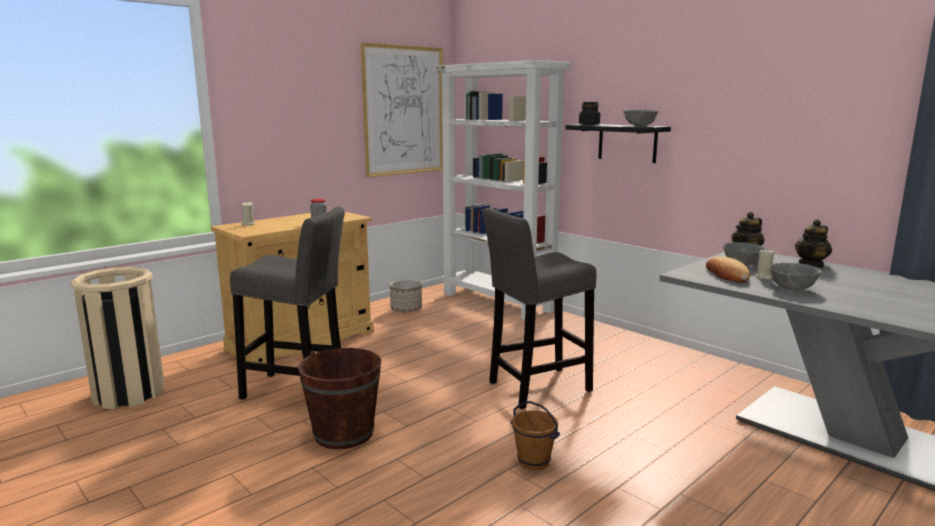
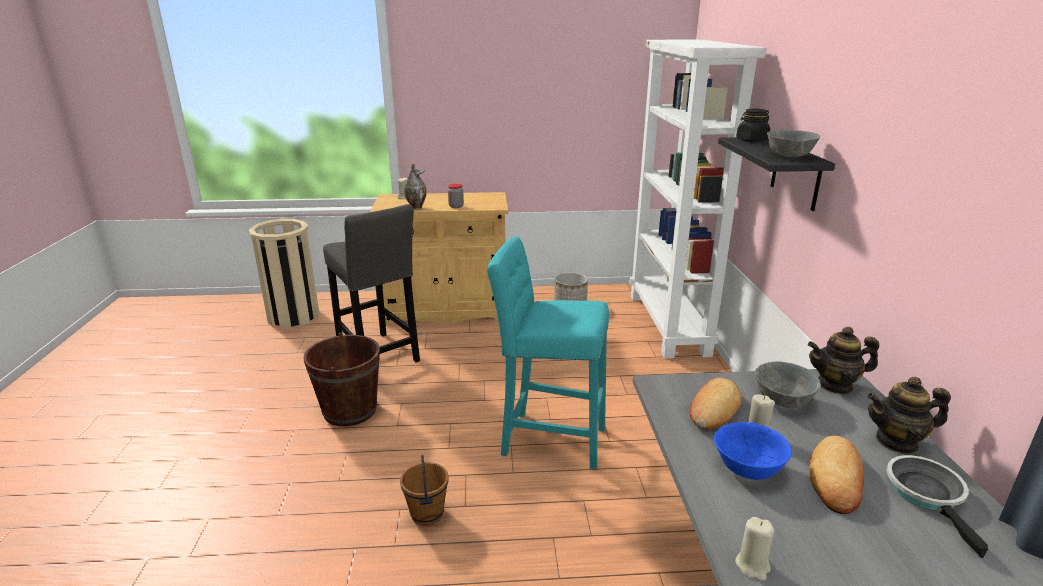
camera: 40 degrees right, 10 degrees up
picture [361,42,443,177] -> none
grey stool [482,208,596,409] -> turquoise stool [487,236,609,469]
grey bowl [769,263,821,290] -> blue bowl [714,422,792,480]
none -> vase [404,163,427,209]
none -> beige candle [735,517,775,581]
none -> bread [809,435,864,514]
none -> frying pan [887,455,988,558]

